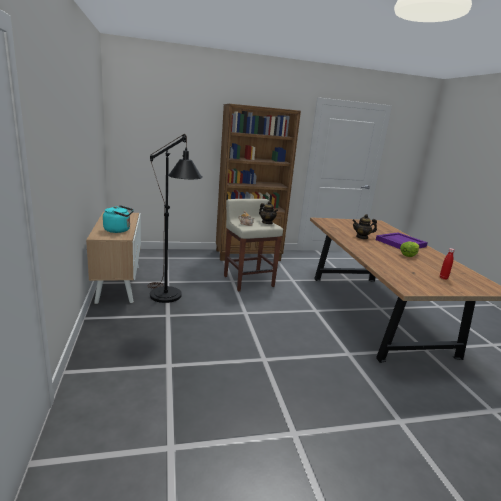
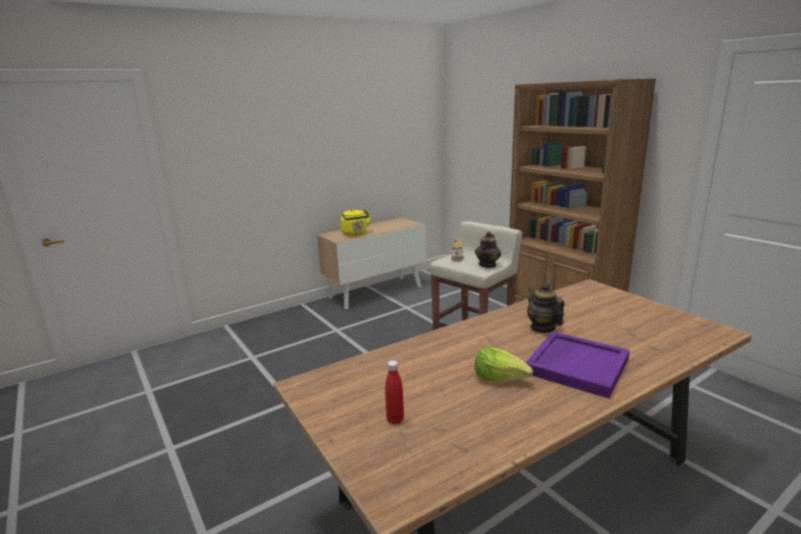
camera: 70 degrees right, 0 degrees up
turquoise kettle [103,205,134,233] -> yellow kettle [340,209,371,236]
black floor lamp [147,134,203,303] -> none

